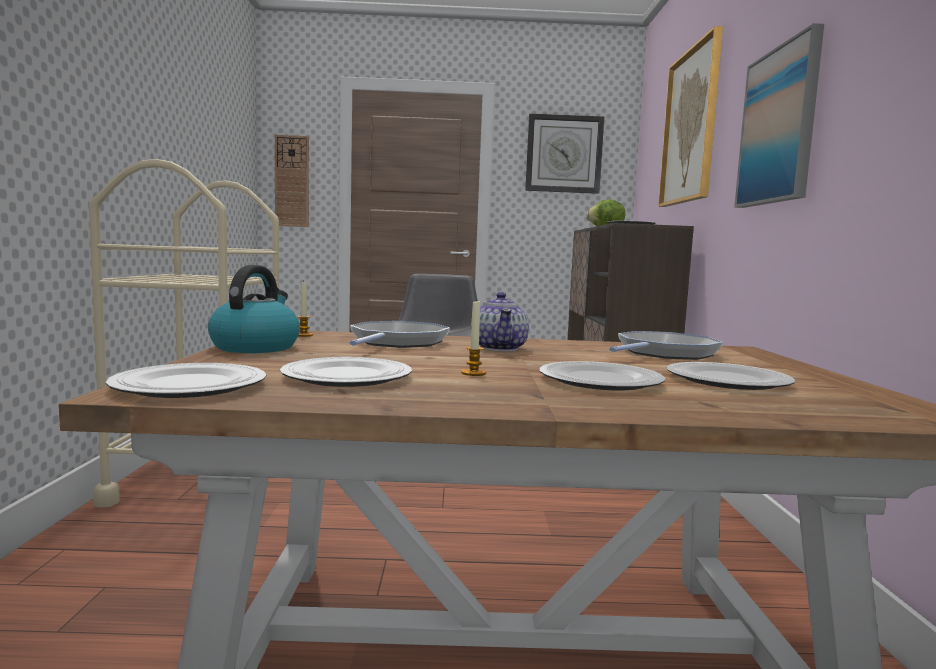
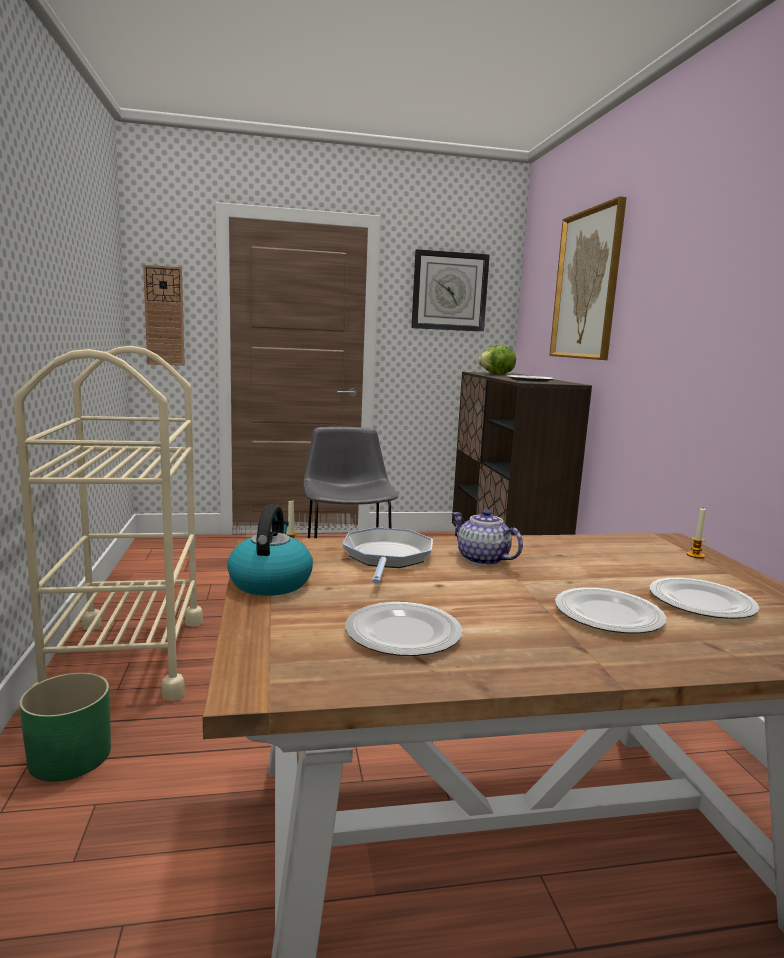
camera: 10 degrees left, 5 degrees up
plate [106,363,266,398] -> none
candle [461,299,486,376] -> candle moved to [687,508,706,559]
teapot [471,292,529,352] -> teapot turned 150 degrees clockwise [452,510,523,566]
frying pan [609,331,723,360] -> none
picture [734,23,824,208] -> none
none -> green planter [19,673,111,781]

